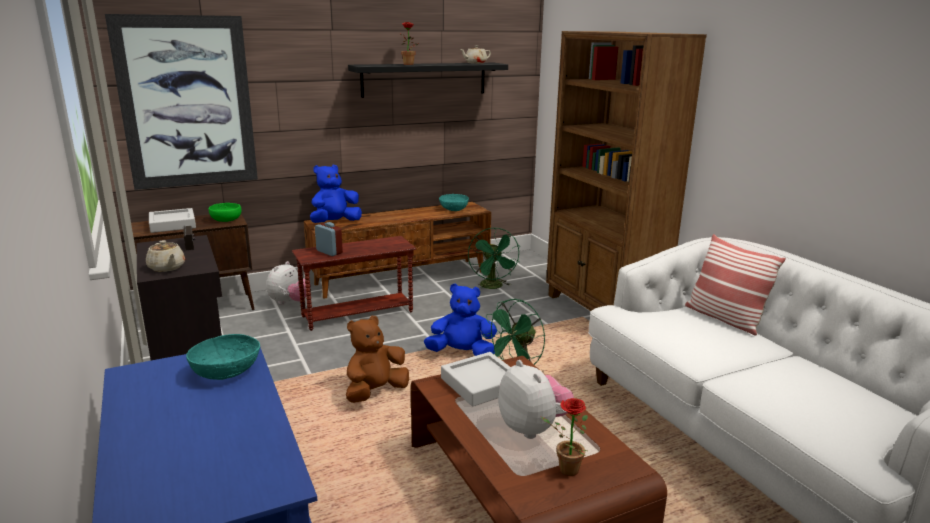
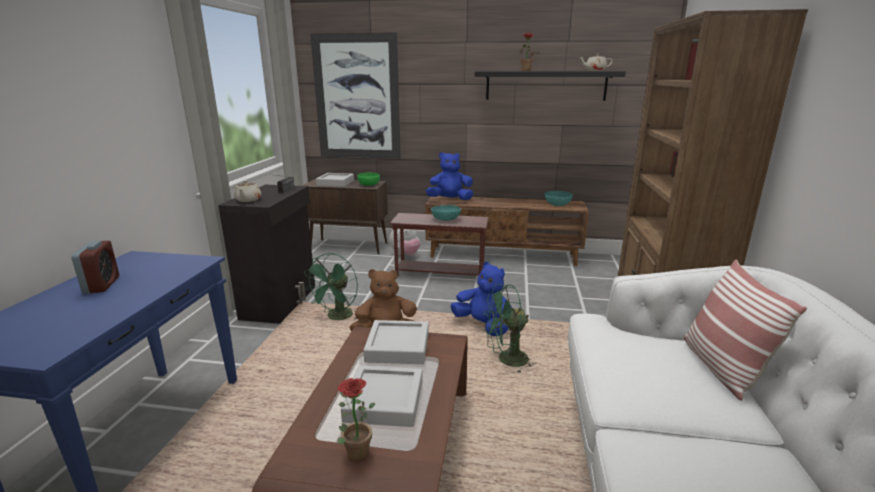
camera: 35 degrees right, 0 degrees up
turquoise bowl [186,334,260,380] -> turquoise bowl moved to [431,205,461,221]
alarm clock [315,222,343,256] -> alarm clock moved to [71,241,119,294]
green fan [468,227,520,289] -> green fan moved to [303,253,358,320]
plush toy [498,360,574,439] -> grey tray [341,366,423,427]

